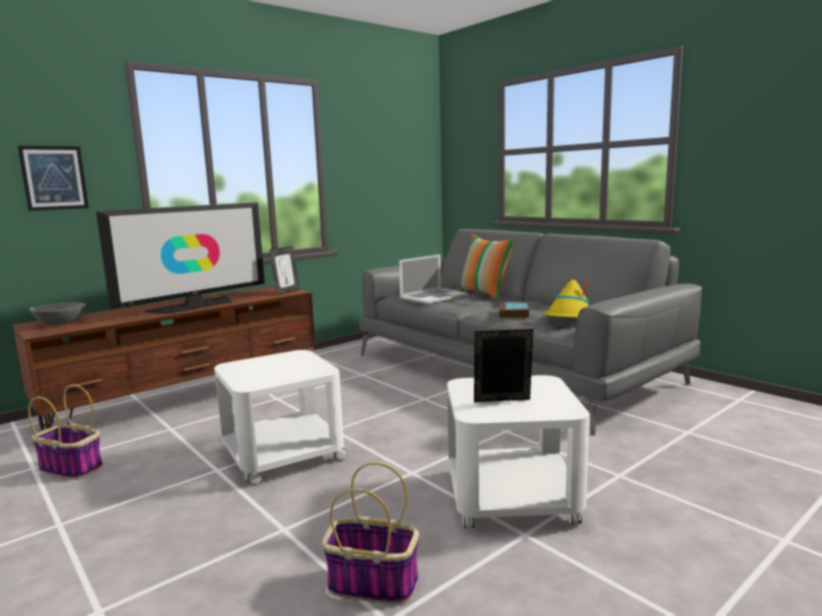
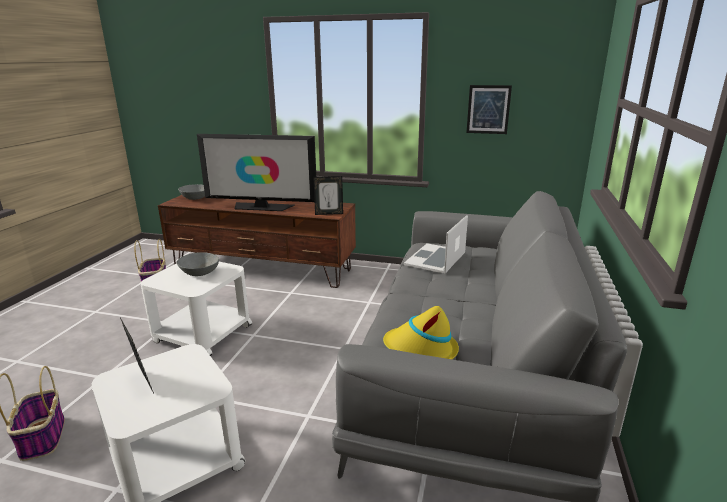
camera: 55 degrees right, 10 degrees up
picture [18,146,89,211] -> picture moved to [466,85,512,134]
laptop [399,254,468,304] -> laptop turned 105 degrees clockwise [404,215,468,274]
pillow [458,234,515,300] -> none
book [499,302,529,318] -> none
none -> grey bowl [177,252,219,276]

